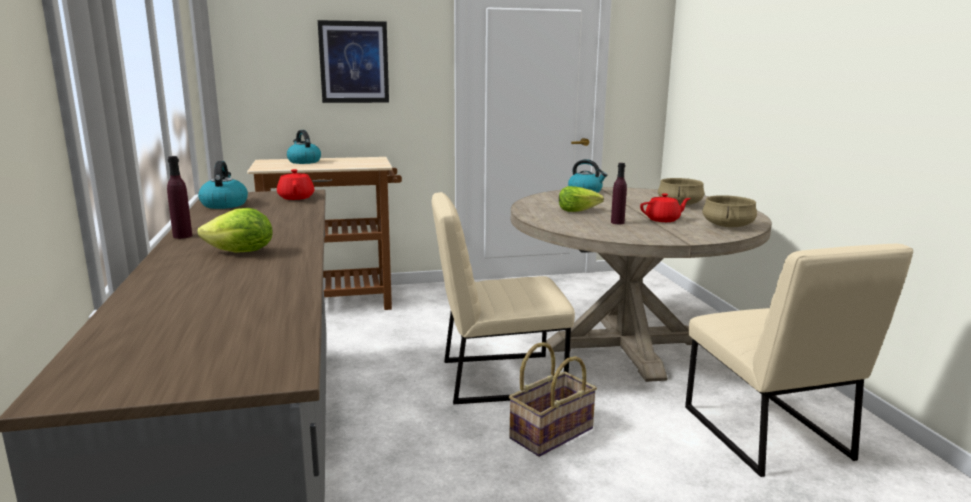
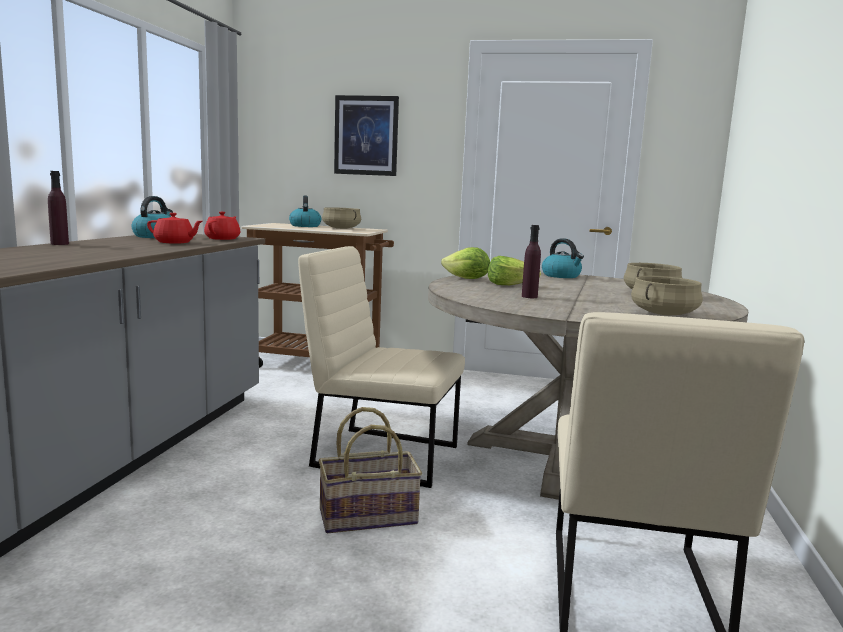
camera: 25 degrees right, 5 degrees down
lettuce [197,208,273,253] -> lettuce moved to [441,247,490,279]
red teapot [640,193,691,222] -> red teapot moved to [147,213,202,243]
none -> beige cooking pot [322,207,361,229]

